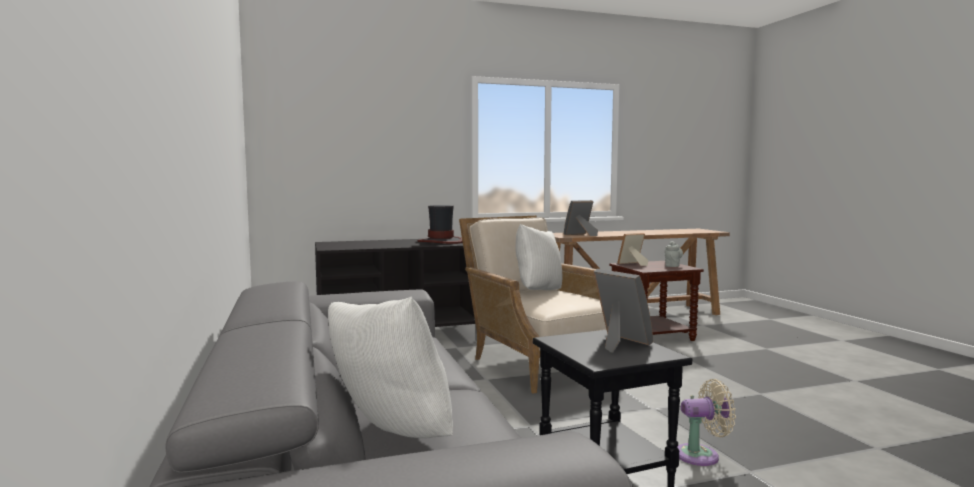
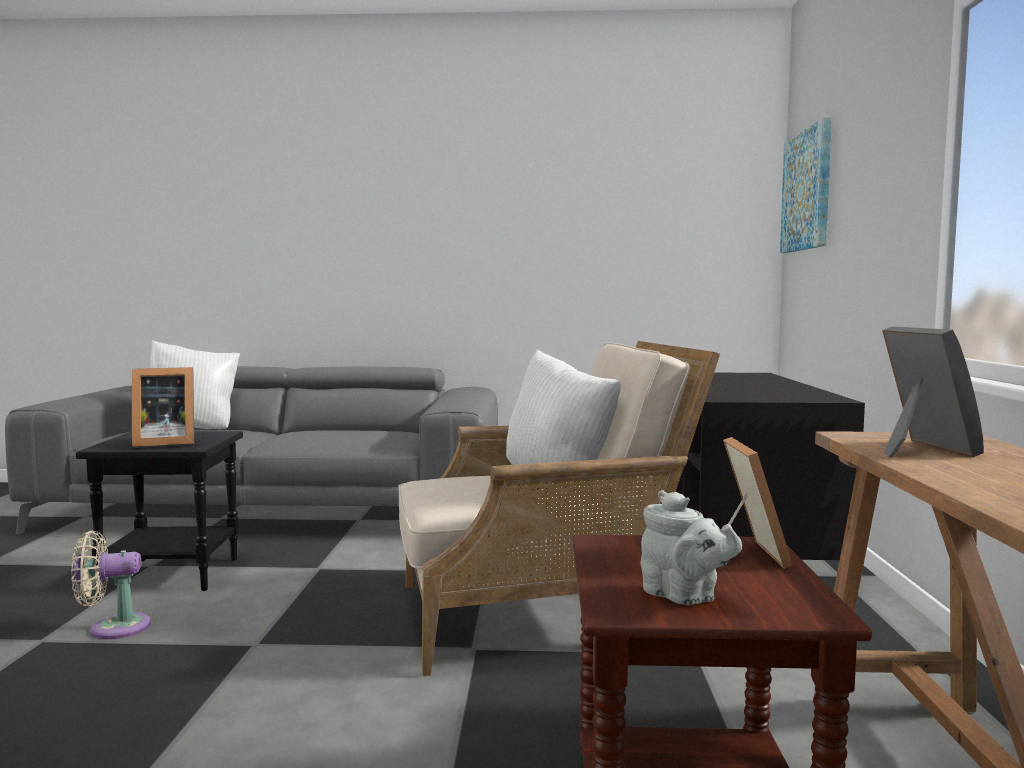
camera: 110 degrees right, 0 degrees up
hat [417,205,463,244] -> none
beige fan [678,379,736,466] -> beige fan turned 60 degrees clockwise [71,531,151,639]
none -> picture [780,117,832,253]

